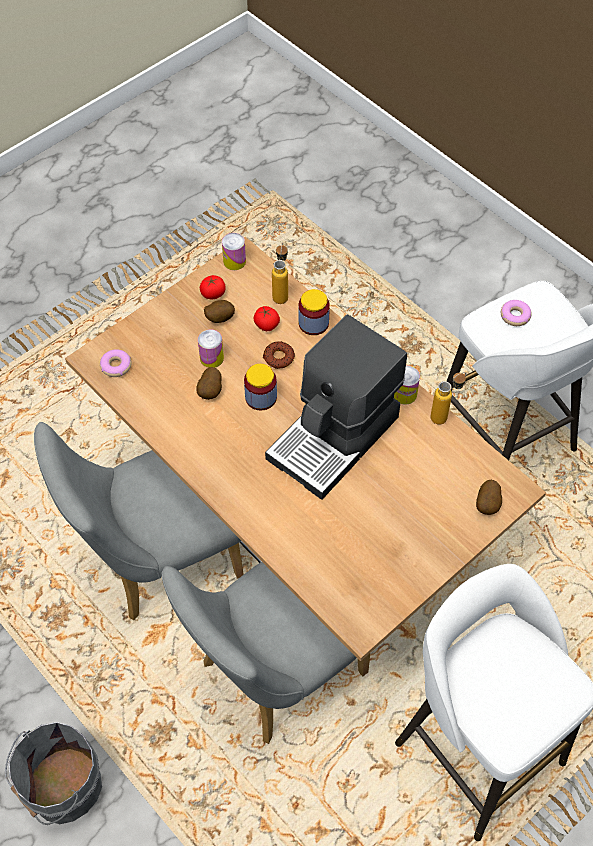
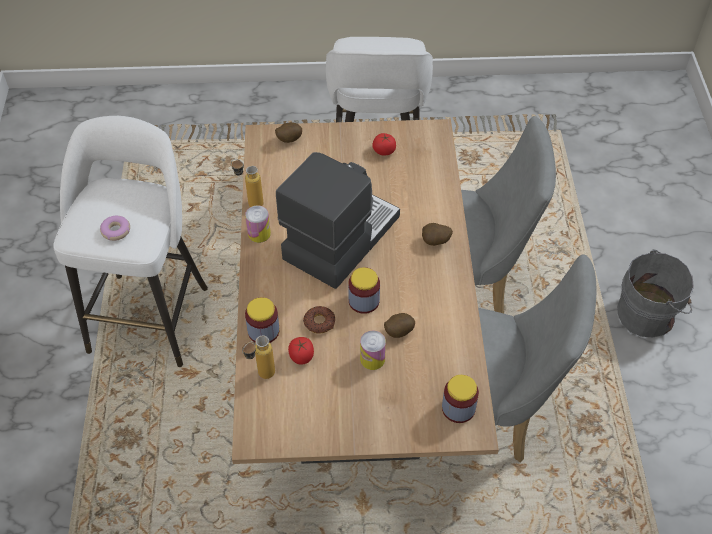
camera: 140 degrees left, 5 degrees down
donut [100,349,131,377] -> jar [442,375,479,423]
tomato [200,275,226,299] -> tomato moved to [372,133,396,156]
potato [204,300,235,323] -> potato moved to [422,223,453,246]
can [222,233,246,270] -> none
coffee machine [265,314,407,500] -> coffee machine turned 45 degrees counterclockwise [276,152,400,289]

